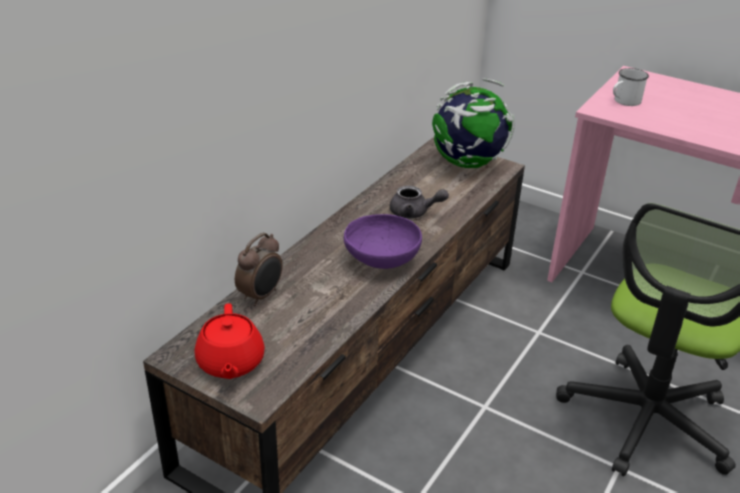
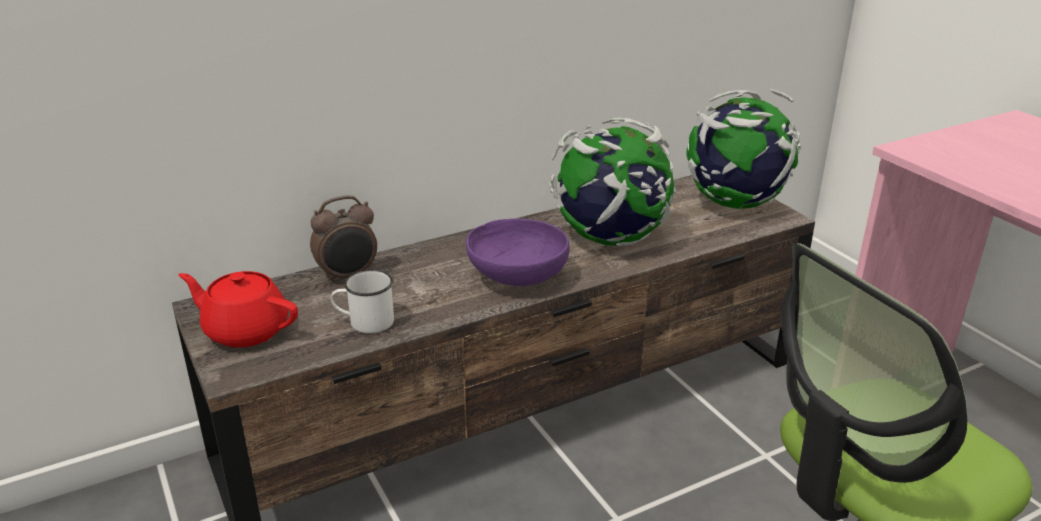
camera: 30 degrees right, 5 degrees down
red teapot [195,303,265,379] -> red teapot turned 90 degrees clockwise [178,271,298,347]
grey teapot [390,185,449,218] -> globe [549,118,676,246]
white mug [613,68,649,106] -> white mug moved to [330,270,394,333]

